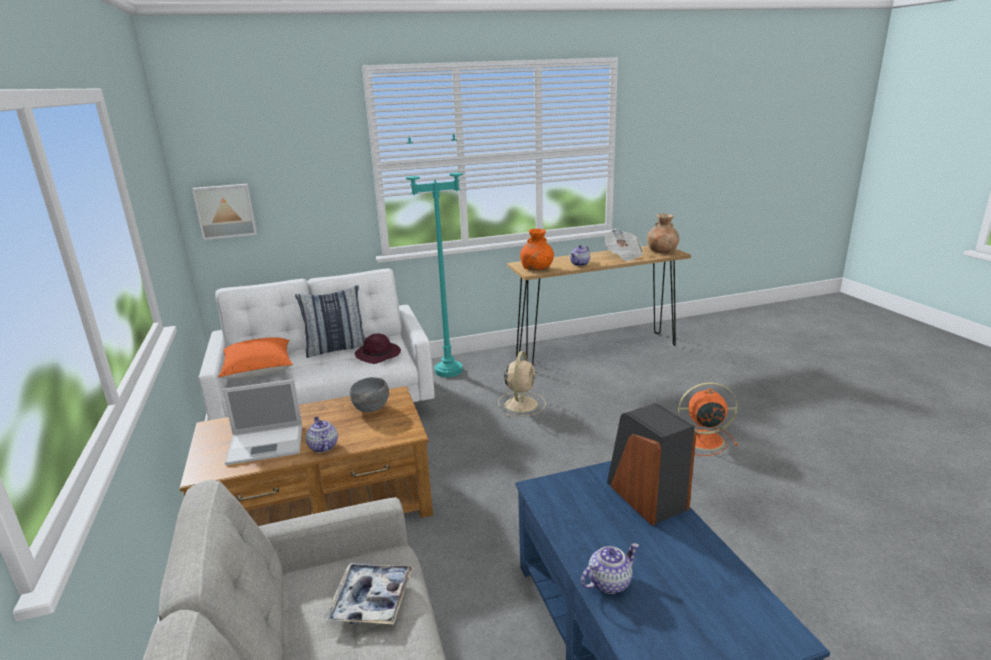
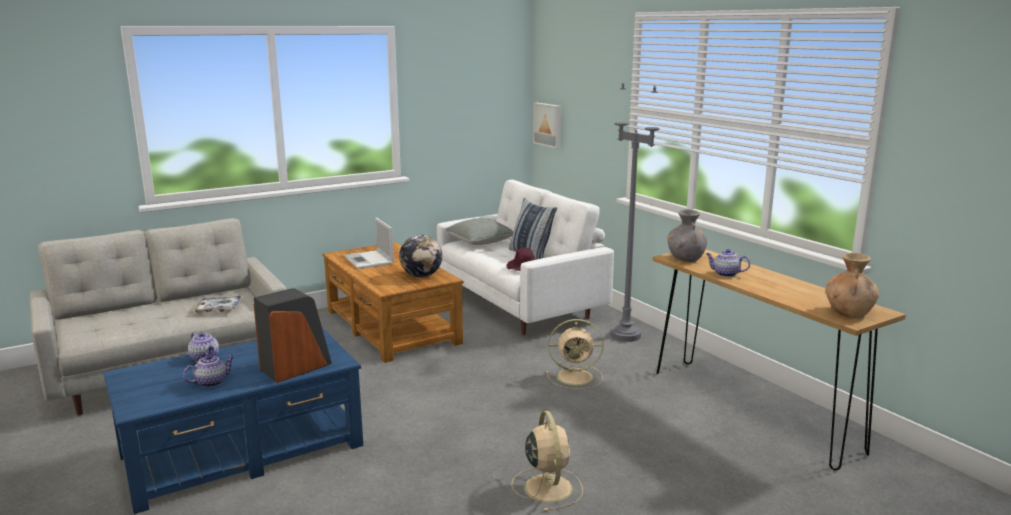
camera: 75 degrees right, 5 degrees down
orange pillow [218,337,293,379] -> grey pillow [445,218,513,245]
teapot [306,417,338,453] -> teapot moved to [183,355,234,387]
grey bowl [350,377,389,412] -> globe [399,235,442,277]
turquoise floor lamp [406,134,463,377] -> grey floor lamp [611,83,660,342]
orange vase [520,229,554,271] -> grey vase [667,209,707,262]
newspaper [605,229,644,261] -> none
orange fan [678,382,738,456] -> beige fan [511,411,583,512]

